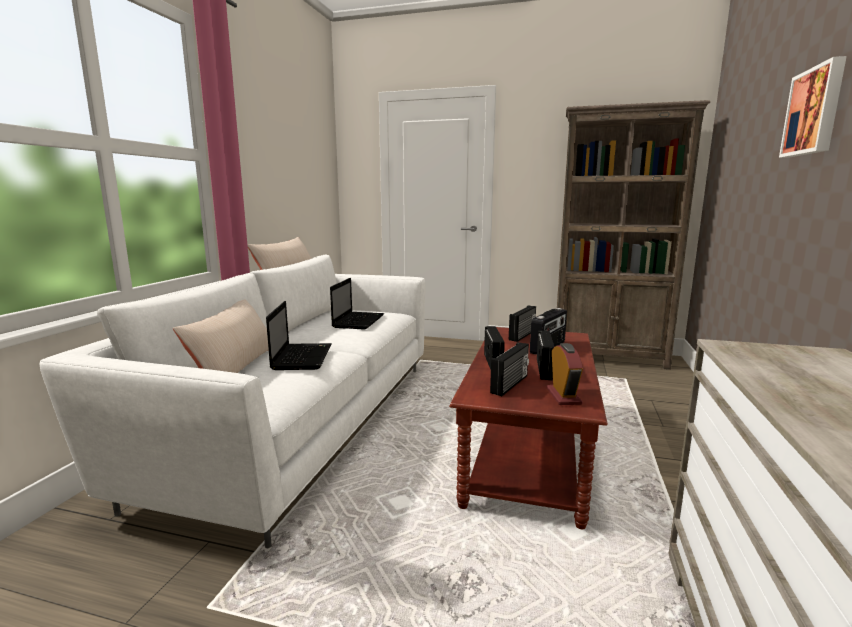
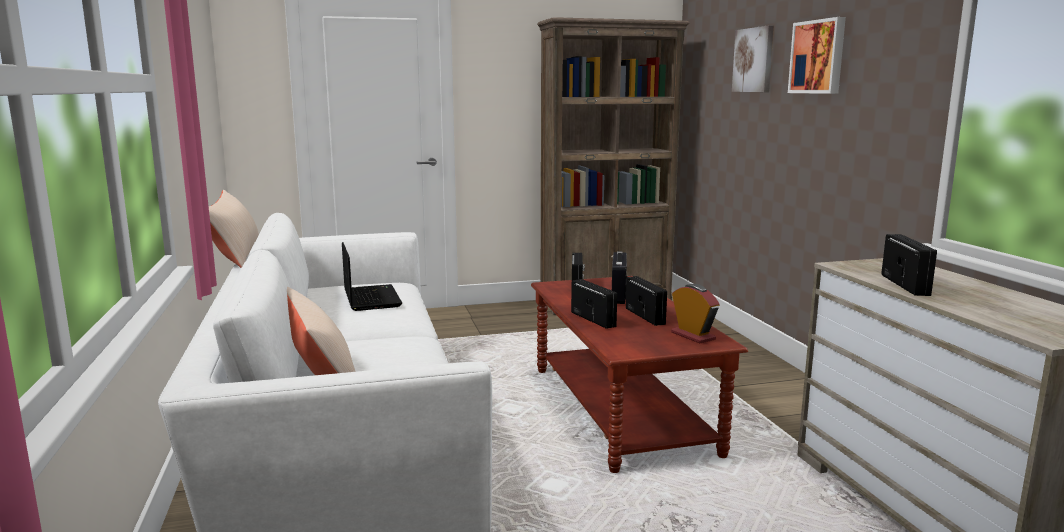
camera: 30 degrees left, 0 degrees up
laptop [266,301,332,370] -> none
radio [490,342,529,396] -> radio moved to [881,234,937,296]
none -> picture [732,25,774,92]

